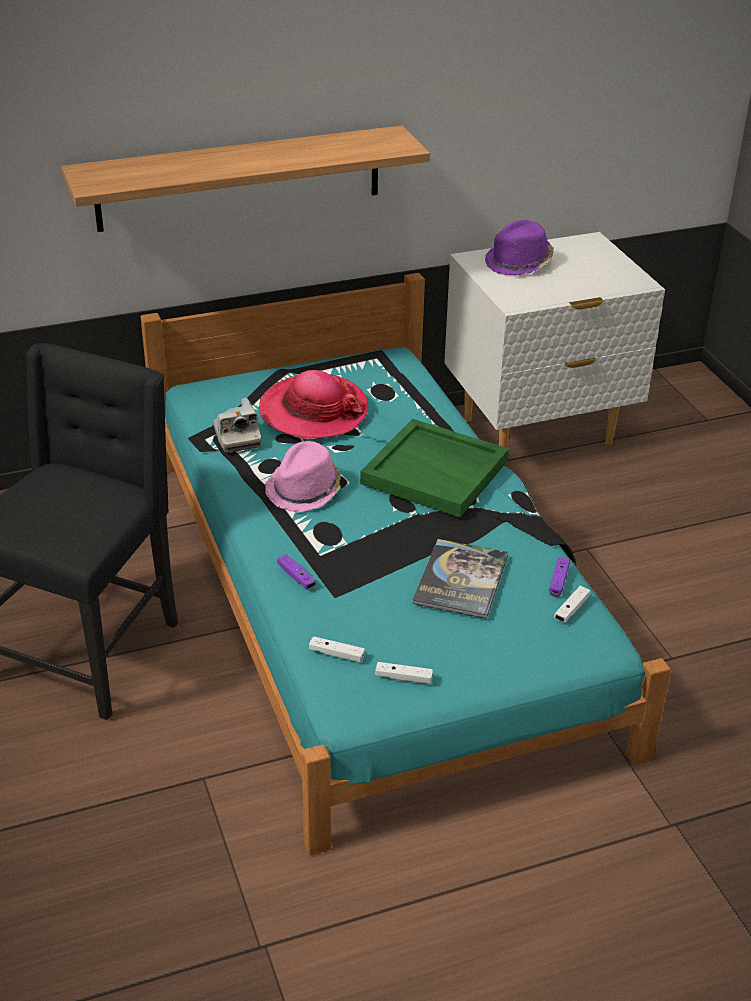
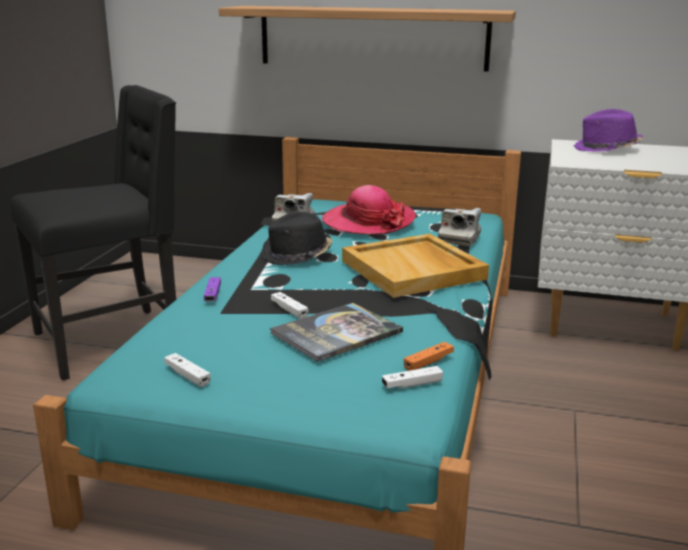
camera: 35 degrees right, 15 degrees down
pink hat [265,441,341,513] -> black hat [262,212,333,265]
white game controller [309,636,365,663] -> white game controller moved to [271,292,308,319]
green tray [360,419,509,518] -> beige tray [342,234,489,298]
purple game controller [549,557,570,597] -> orange game controller [404,342,454,371]
none -> camera [438,208,481,246]

